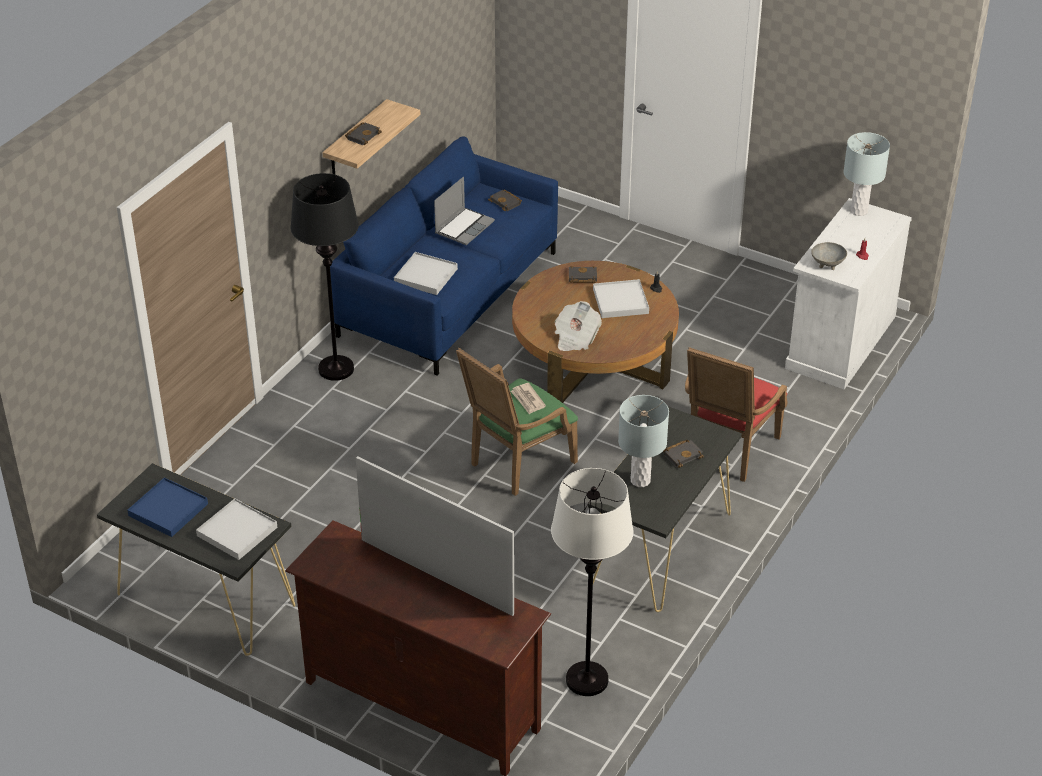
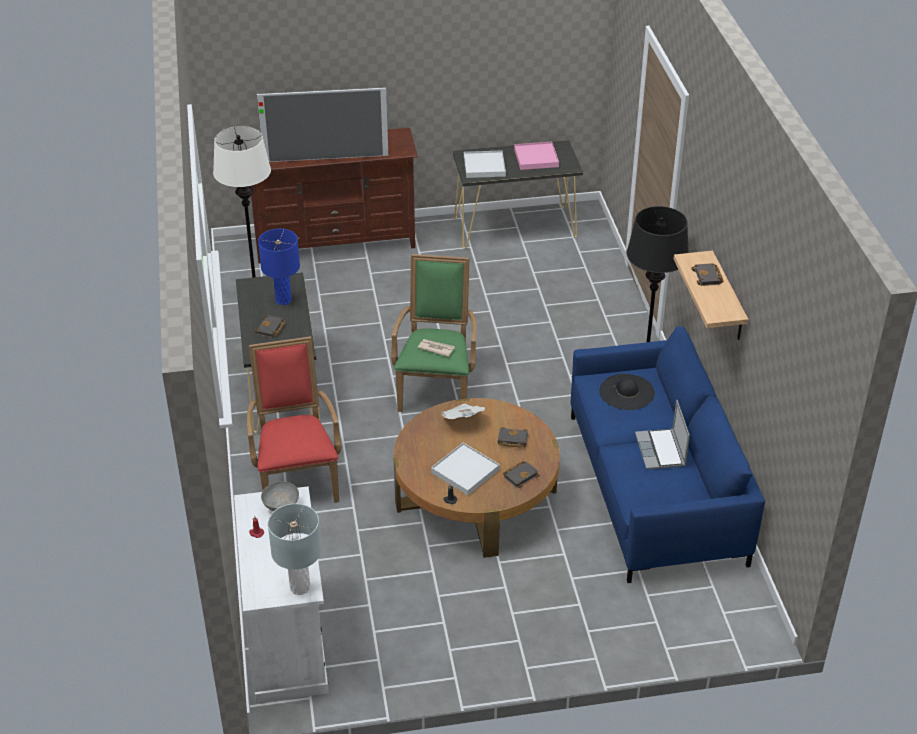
camera: 140 degrees right, 0 degrees up
blue tray [127,477,208,537] -> pink tray [514,142,559,170]
white tray [394,252,458,295] -> black hat [600,374,655,410]
black book [488,190,522,211] -> black book moved to [498,427,528,448]
grey table lamp [618,395,669,487] -> blue table lamp [258,229,300,305]

